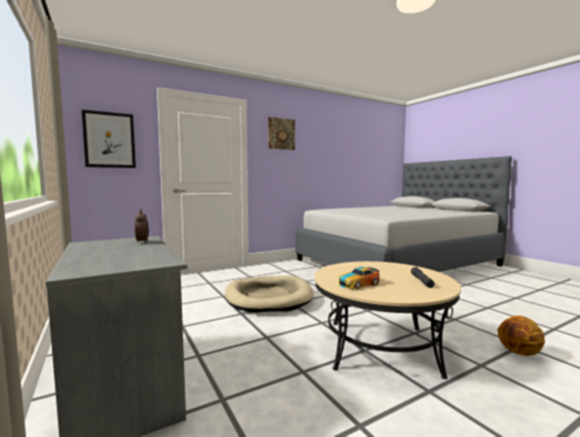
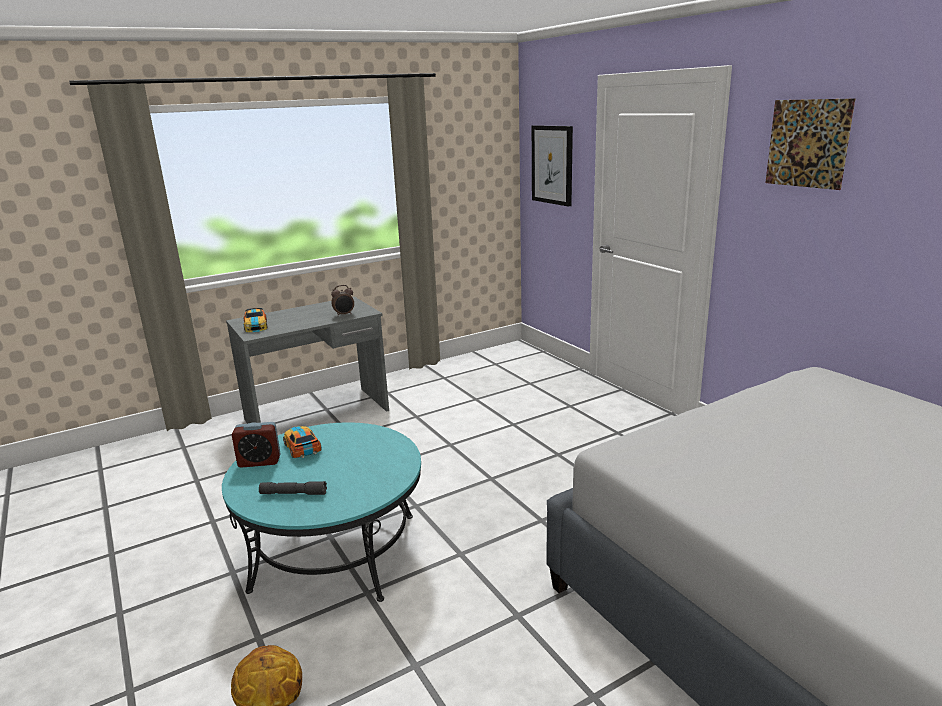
camera: 90 degrees right, 15 degrees up
beige dog bed [225,275,314,313] -> none
beige coffee table [315,261,461,379] -> turquoise coffee table [222,423,421,602]
none -> alarm clock [232,422,281,468]
none -> toy car [243,308,267,332]

